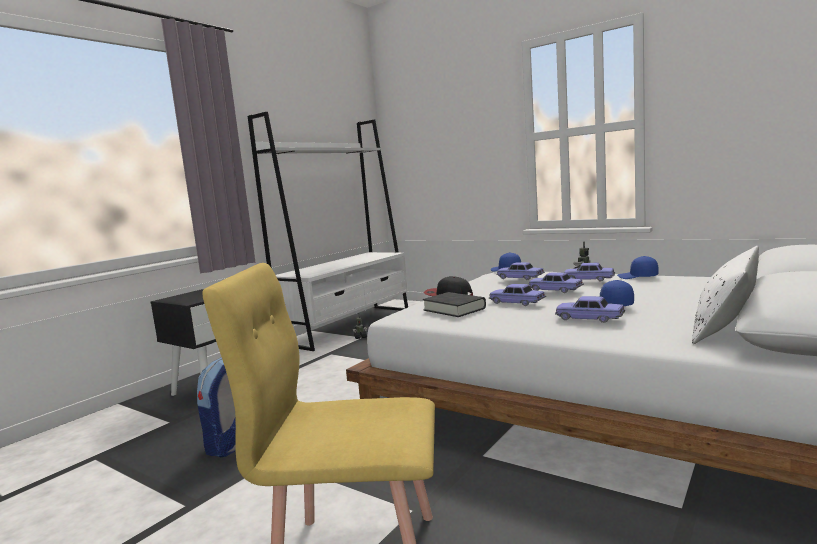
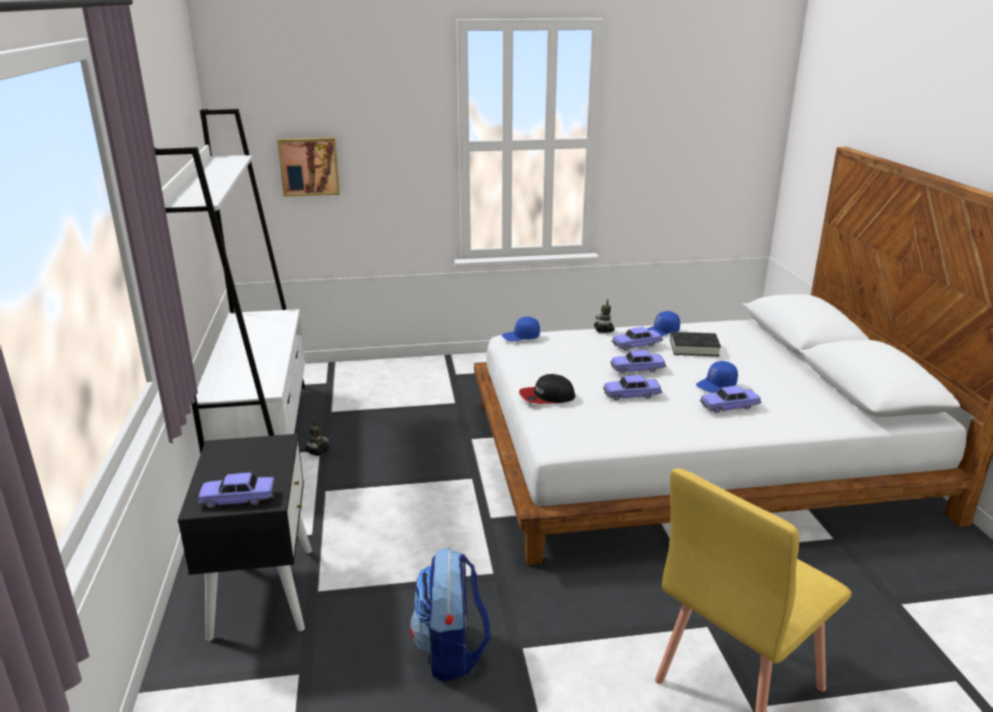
camera: 45 degrees left, 15 degrees up
black book [423,292,486,317] -> black book moved to [670,332,721,356]
toy car [496,262,545,280] -> toy car moved to [198,472,277,508]
white pillow [692,246,759,344] -> none
none -> picture [277,138,340,197]

